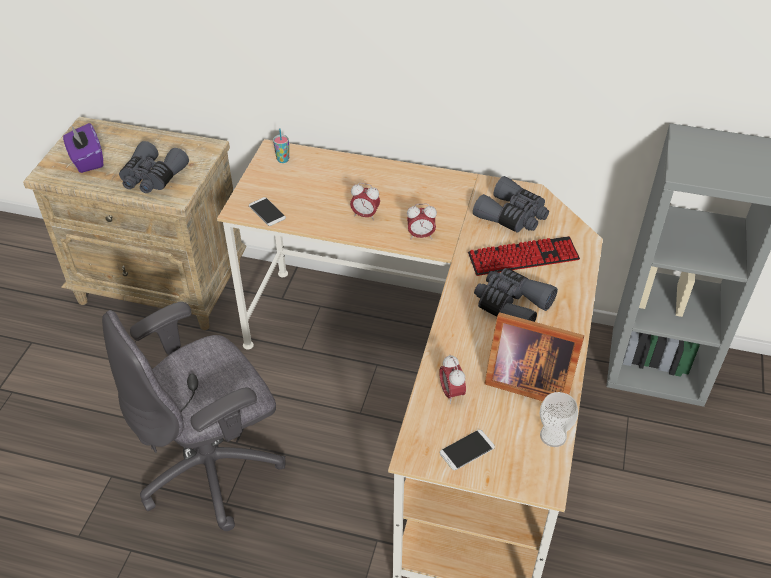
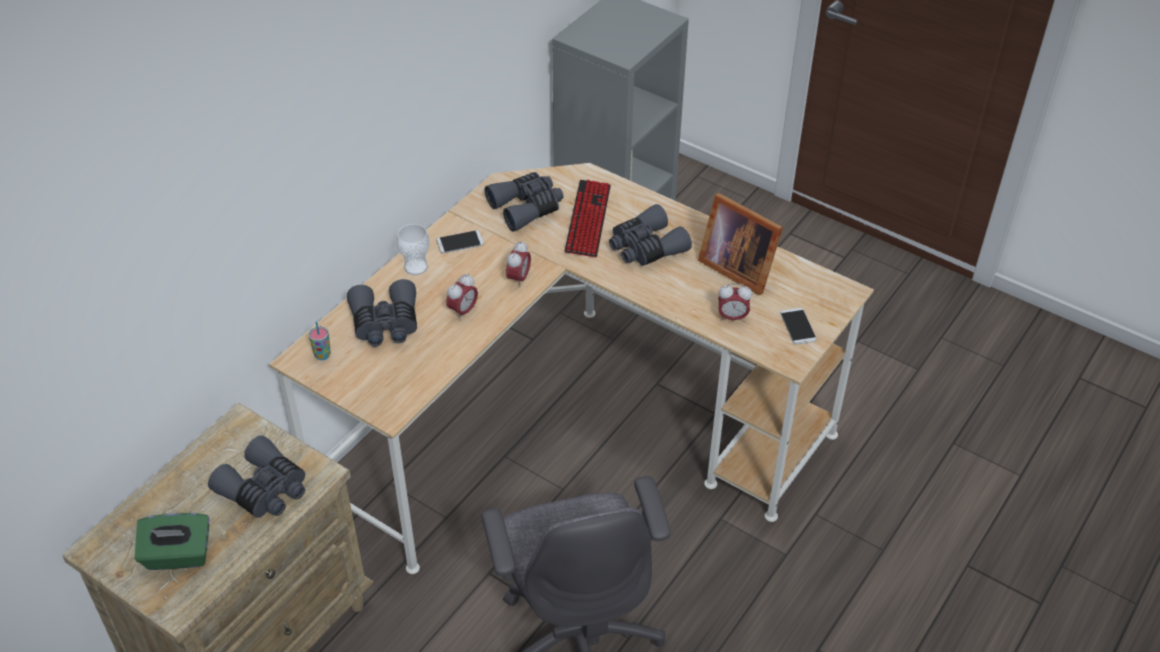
camera: 70 degrees left, 0 degrees up
purple tissue box [63,123,103,173] -> green tissue box [135,513,210,570]
phone [249,197,286,226] -> phone moved to [437,230,484,253]
picture frame [484,312,584,401] -> picture frame turned 90 degrees clockwise [698,193,783,295]
cup [539,392,578,447] -> cup moved to [396,224,430,275]
none -> grey binoculars [347,279,417,347]

